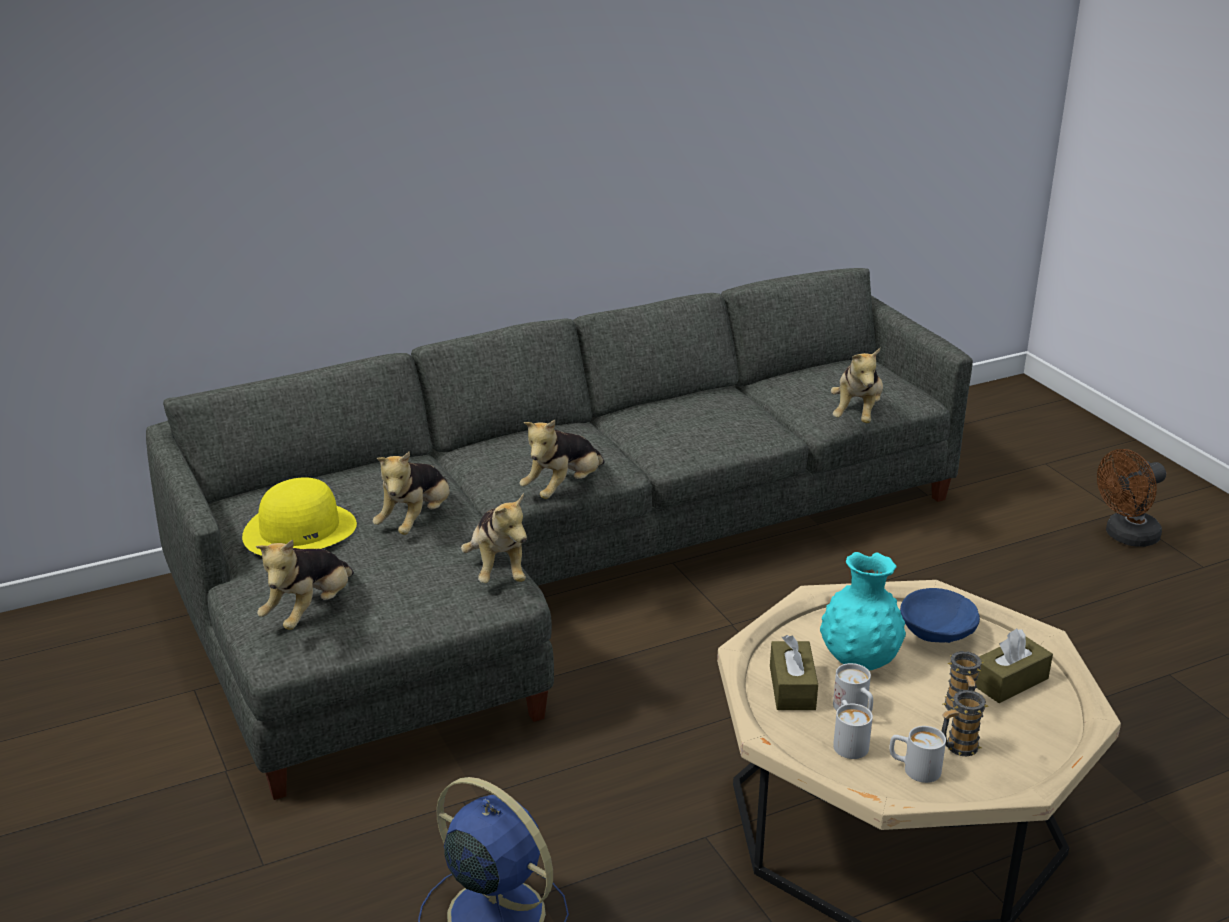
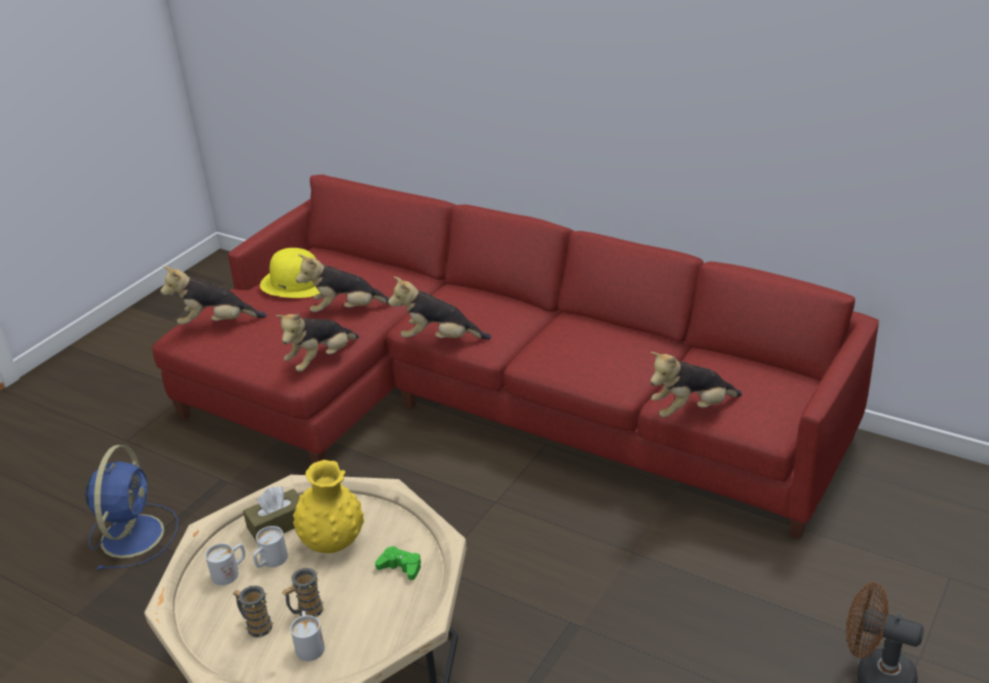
camera: 60 degrees right, 5 degrees up
grey sofa [146,268,973,800] -> red sofa [152,175,879,539]
turquoise vase [820,552,906,670] -> yellow vase [293,460,364,553]
white mug [890,726,946,783] -> white mug moved to [290,611,325,661]
blue bowl [900,588,980,643] -> green game controller [375,546,421,580]
brown tissue box [976,629,1053,703] -> none

